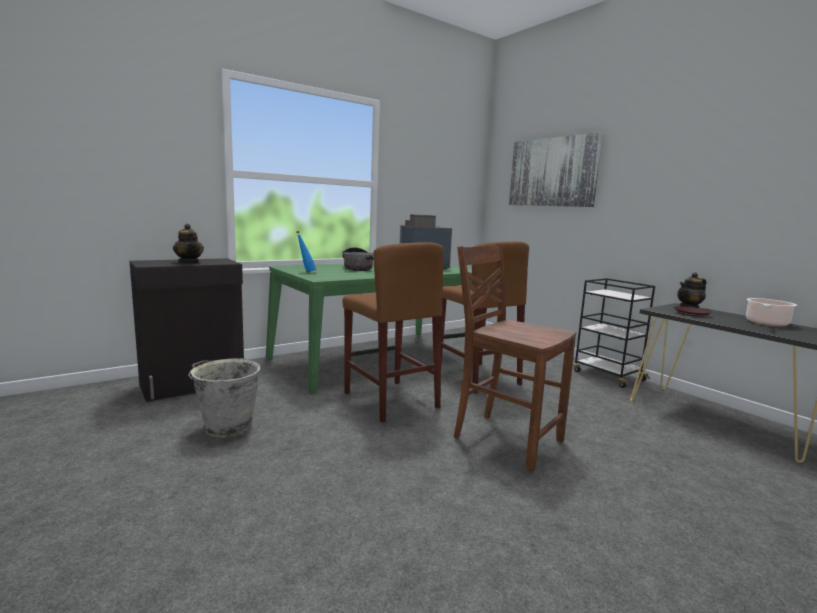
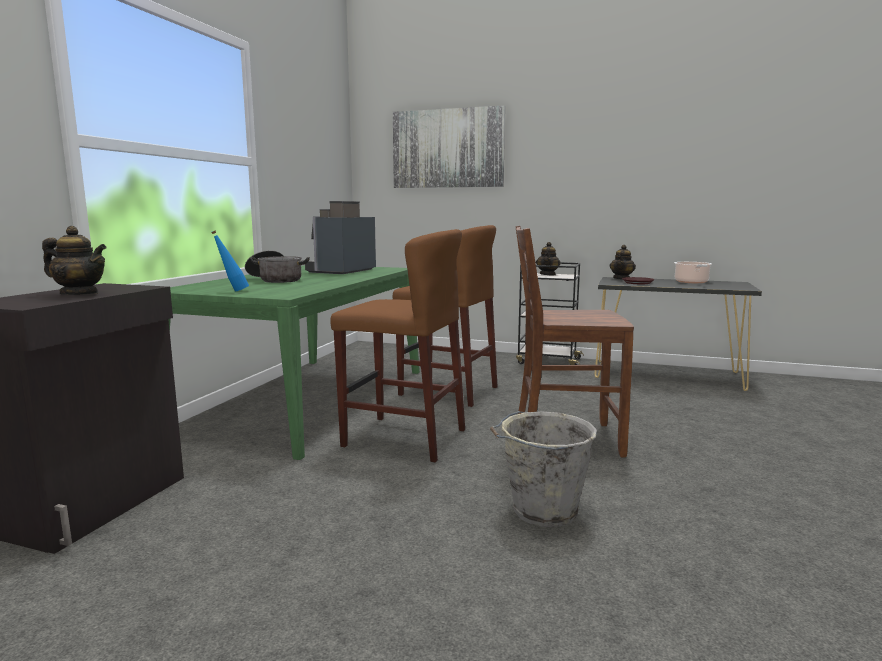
camera: 35 degrees left, 0 degrees up
grey bucket [188,358,260,438] -> grey bucket moved to [490,411,597,527]
none -> teapot [536,242,561,276]

